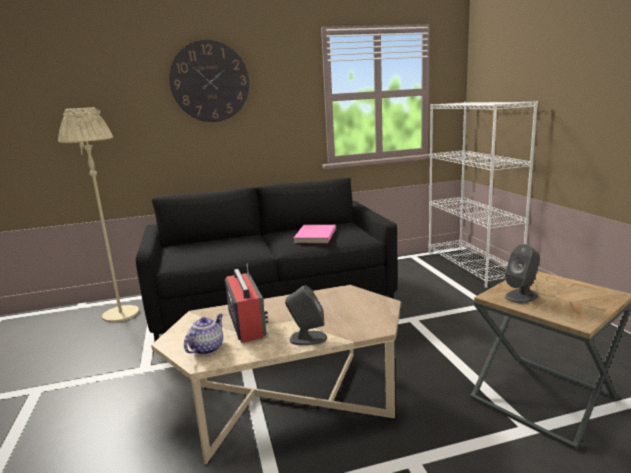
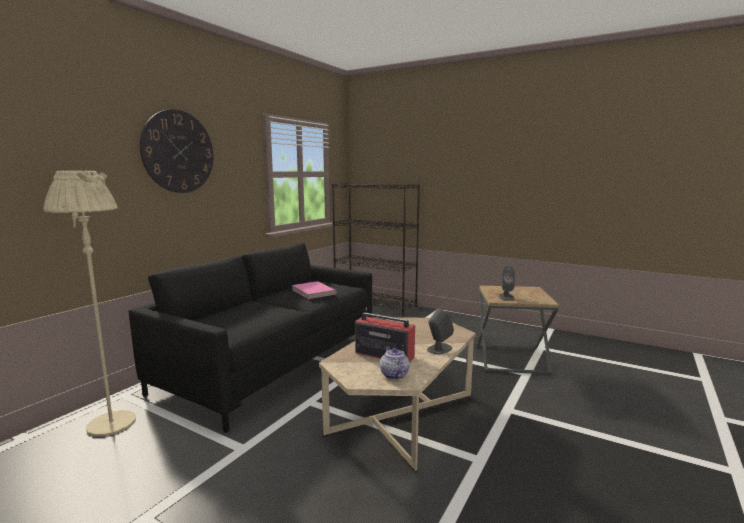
camera: 45 degrees left, 5 degrees down
white bookcase [429,101,538,288] -> black bookcase [332,183,420,315]

